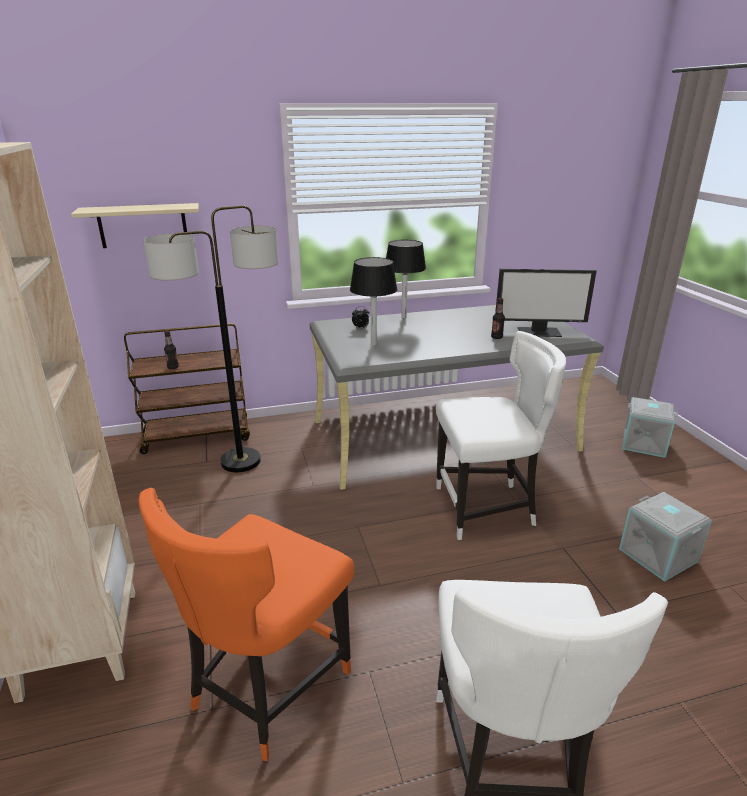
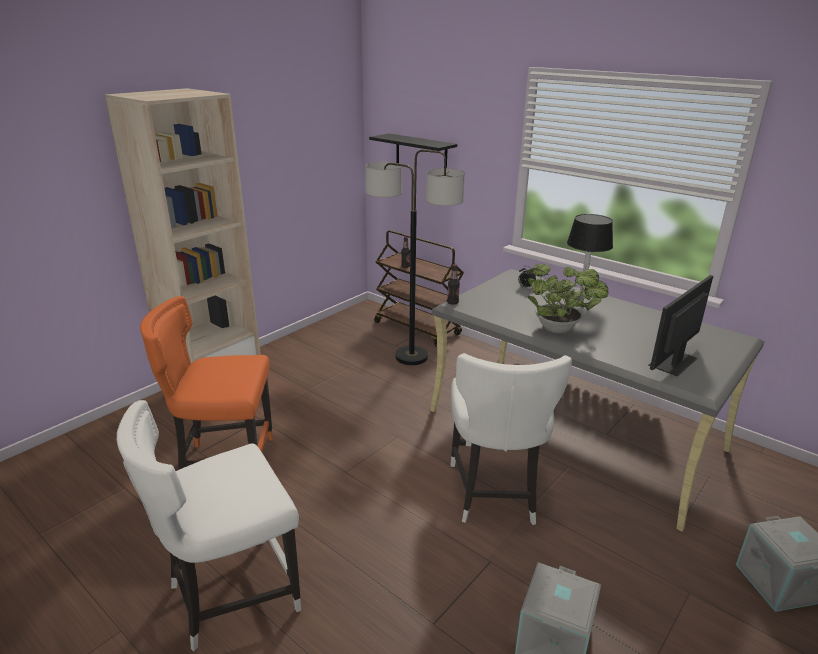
camera: 55 degrees right, 0 degrees up
beige shelf [71,203,199,248] -> black shelf [369,133,457,168]
black table lamp [350,257,398,346] -> none
white chair [436,331,566,540] -> white chair turned 45 degrees clockwise [450,353,572,525]
bottle [491,298,505,339] -> bottle moved to [447,264,460,305]
monitor [495,269,597,337] -> monitor turned 75 degrees clockwise [648,275,713,377]
none -> potted plant [527,264,609,333]

